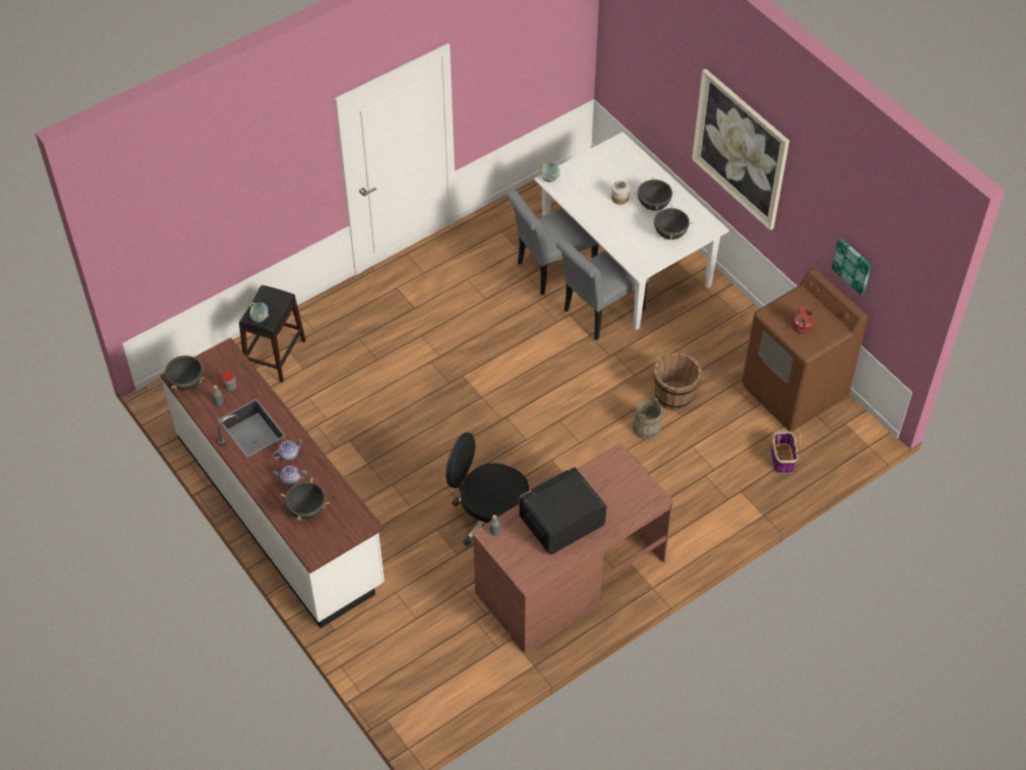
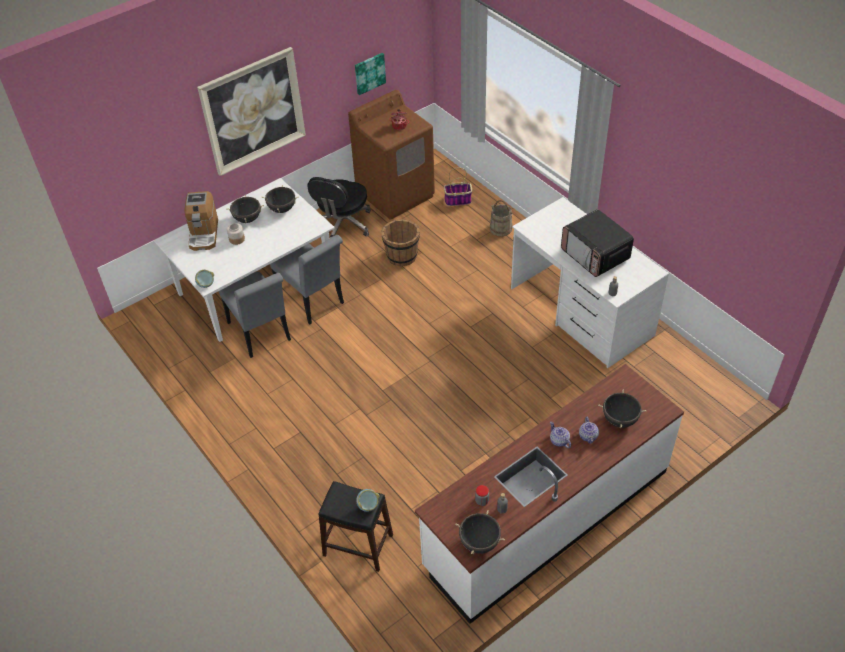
camera: 90 degrees left, 5 degrees down
black office chair [446,432,529,546] -> black office chair moved to [307,177,371,238]
brown desk [472,443,674,653] -> white desk [511,197,669,368]
beige bucket [633,397,663,440] -> beige bucket moved to [490,200,513,237]
none -> coffee machine [184,191,218,251]

